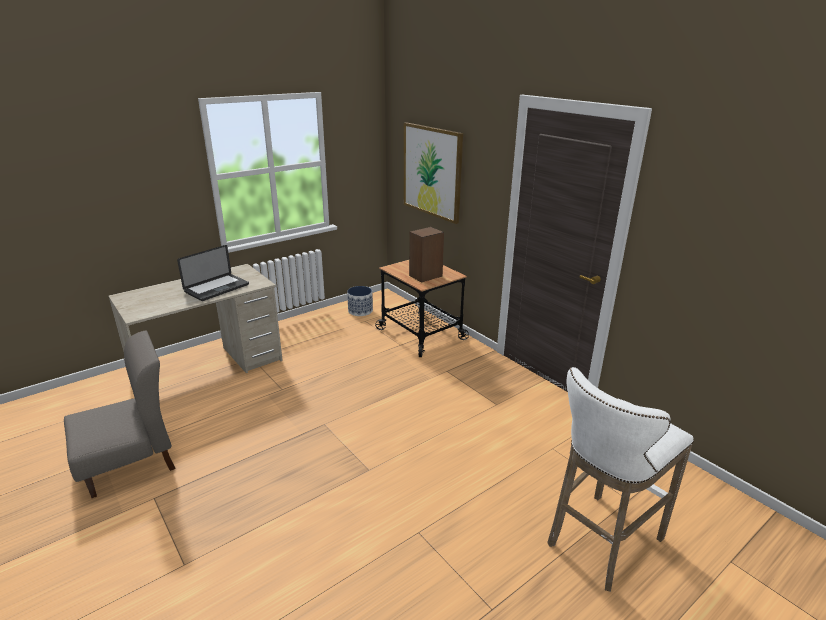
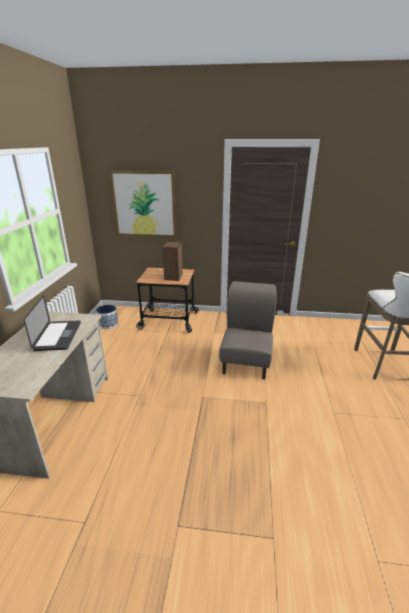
camera: 45 degrees left, 0 degrees up
grey chair [64,331,176,498] -> grey chair moved to [219,281,277,379]

